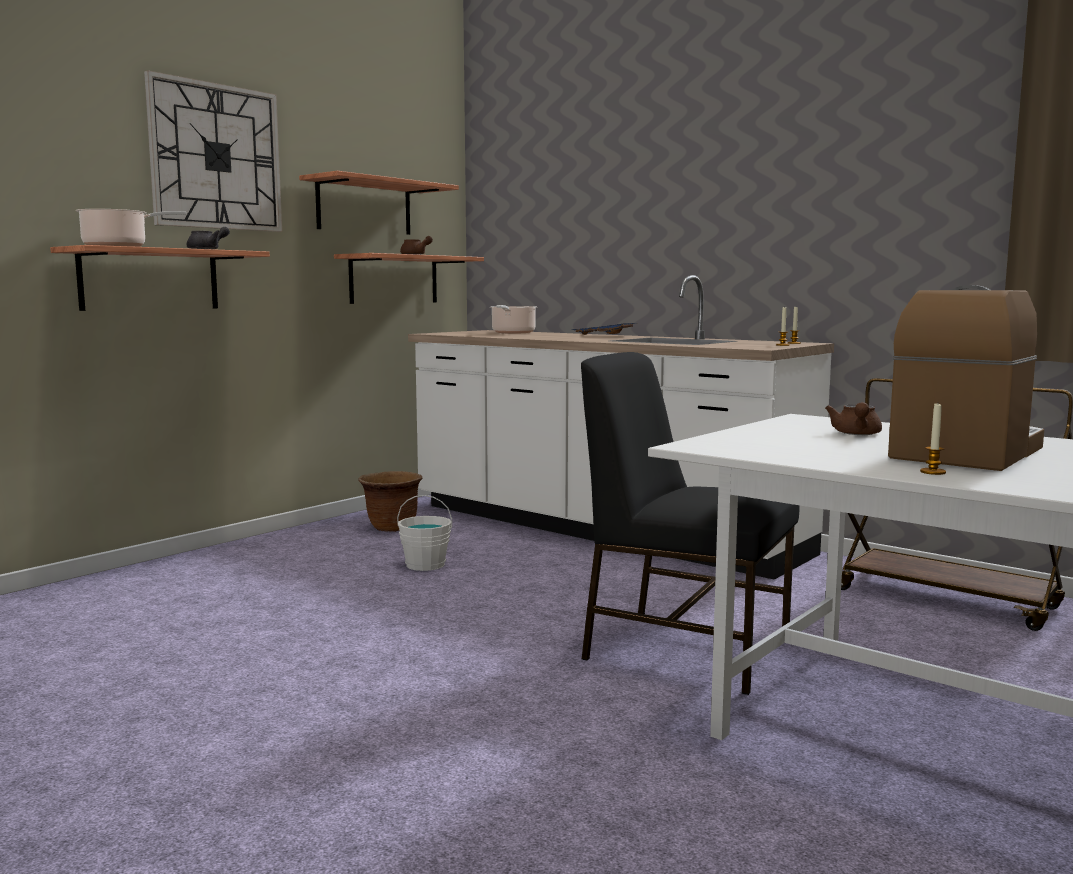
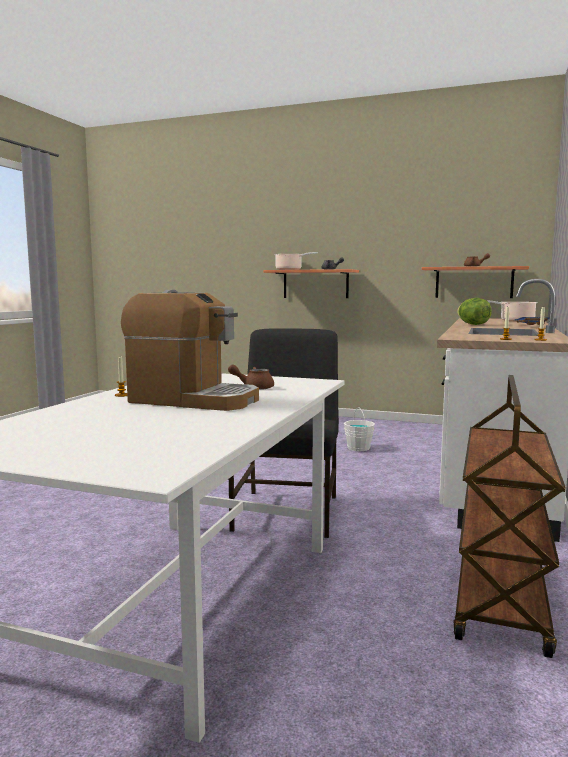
camera: 70 degrees right, 0 degrees up
wall clock [144,70,282,232] -> none
shelf [299,171,459,235] -> none
brown planter [358,471,422,532] -> none
none -> lettuce [457,298,492,325]

